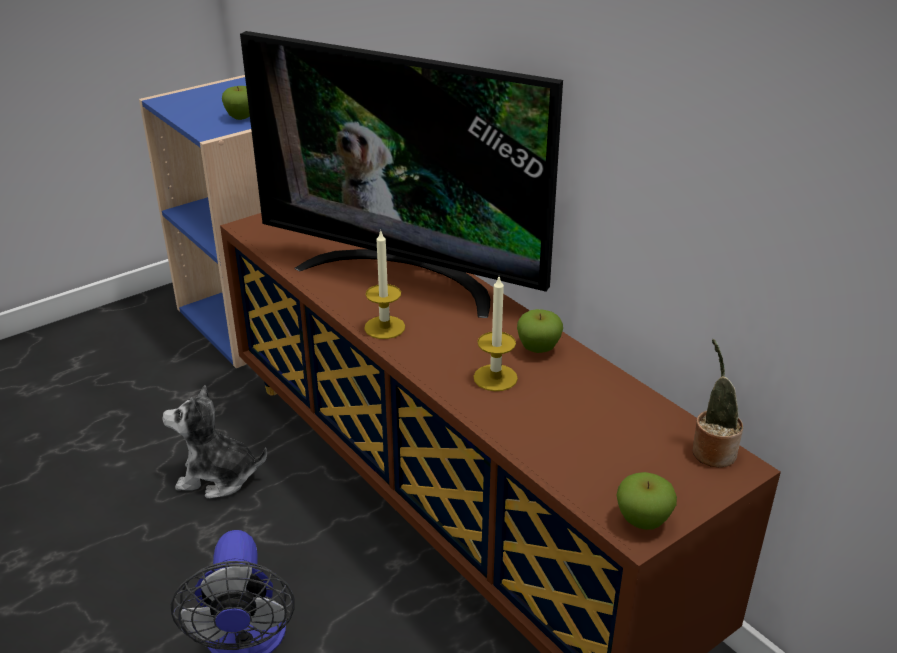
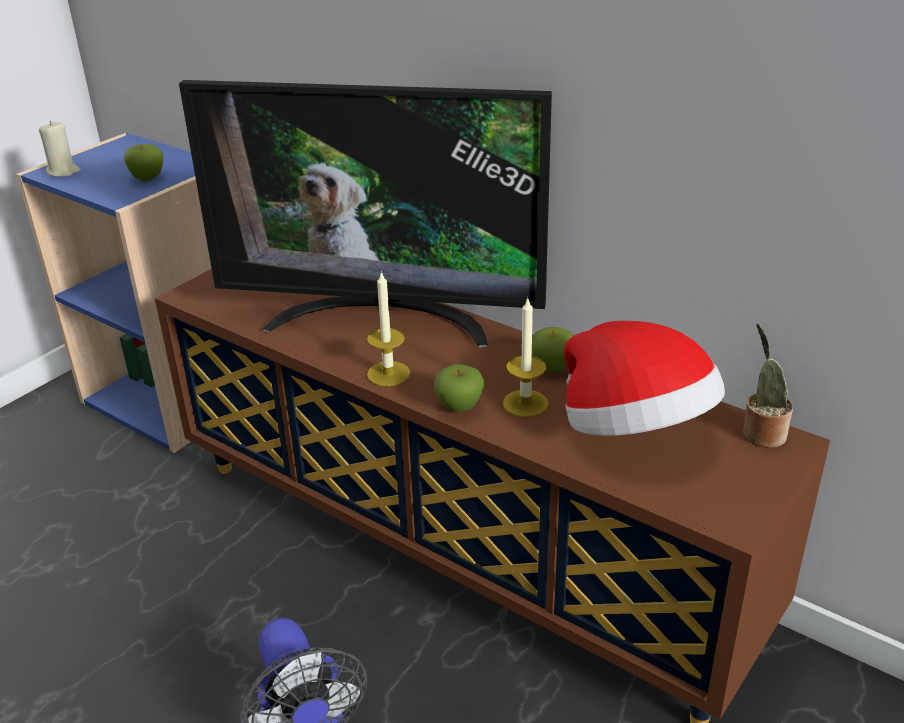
camera: 15 degrees left, 0 degrees up
plush toy [162,385,267,499] -> none
apple [617,472,677,530] -> apple moved to [434,364,484,411]
none -> beige candle [39,121,81,177]
none -> hat [564,321,725,436]

